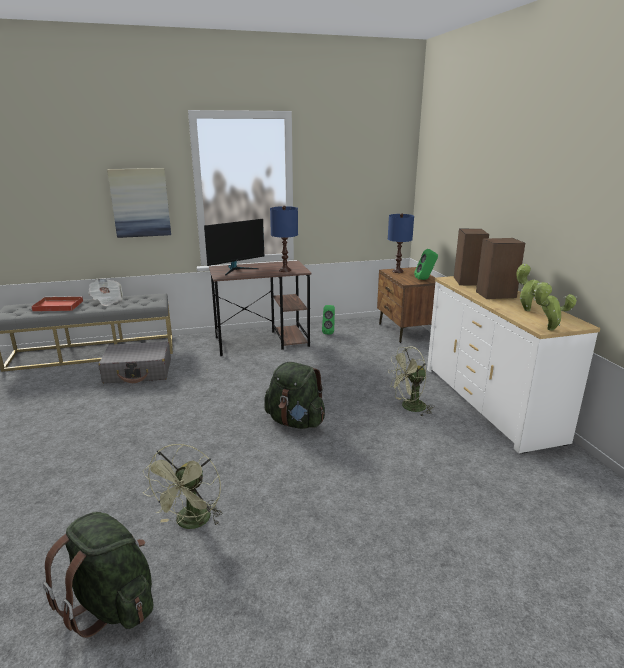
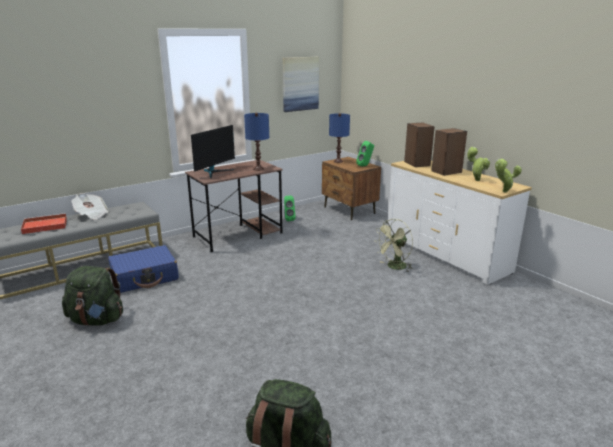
camera: 20 degrees left, 0 degrees up
grey suitcase [99,341,171,384] -> blue suitcase [108,245,179,293]
picture [107,168,171,238] -> picture moved to [283,57,319,112]
green fan [143,444,223,529] -> none
green backpack [264,362,325,429] -> green backpack moved to [62,266,123,326]

